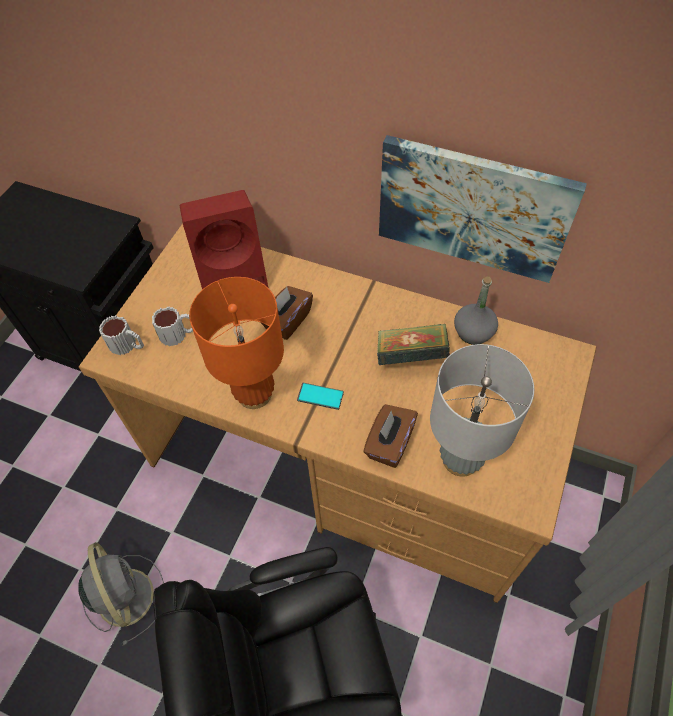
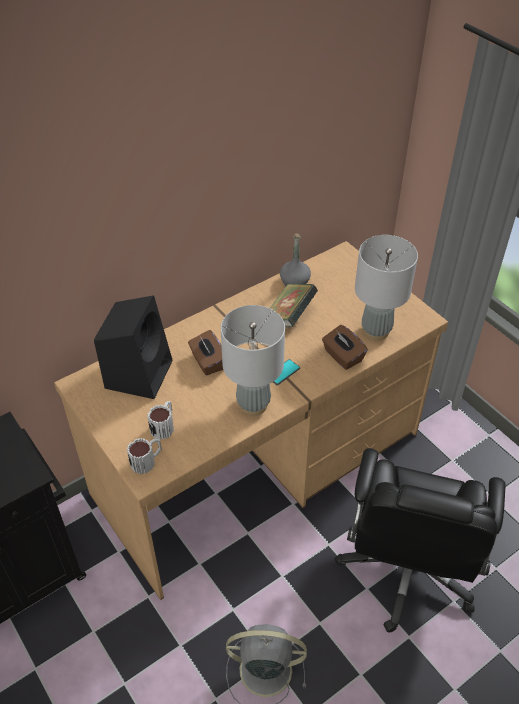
camera: 60 degrees left, 10 degrees down
red speaker [180,190,268,289] -> black speaker [94,295,173,399]
orange table lamp [189,277,284,409] -> grey table lamp [221,305,285,416]
picture [379,135,587,283] -> none

